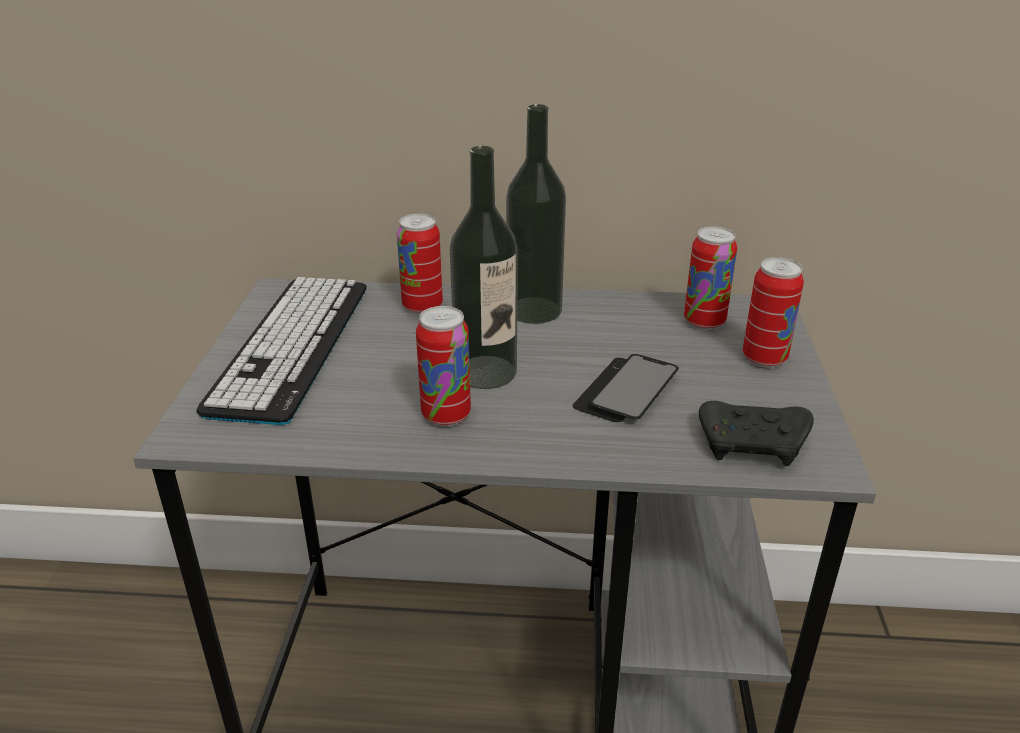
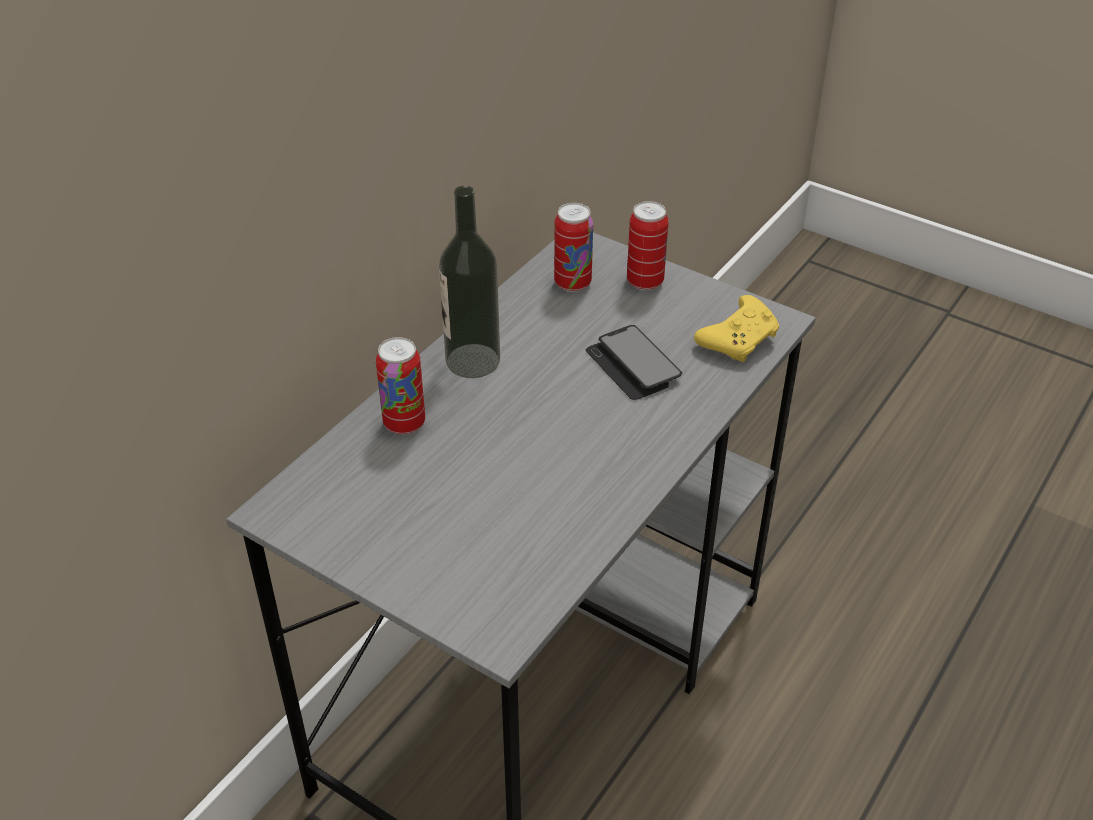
camera: 60 degrees left, 10 degrees up
keyboard [196,277,366,425] -> none
can [416,306,471,427] -> none
bottle [450,146,518,389] -> none
black game controller [699,401,814,466] -> yellow game controller [694,295,779,362]

